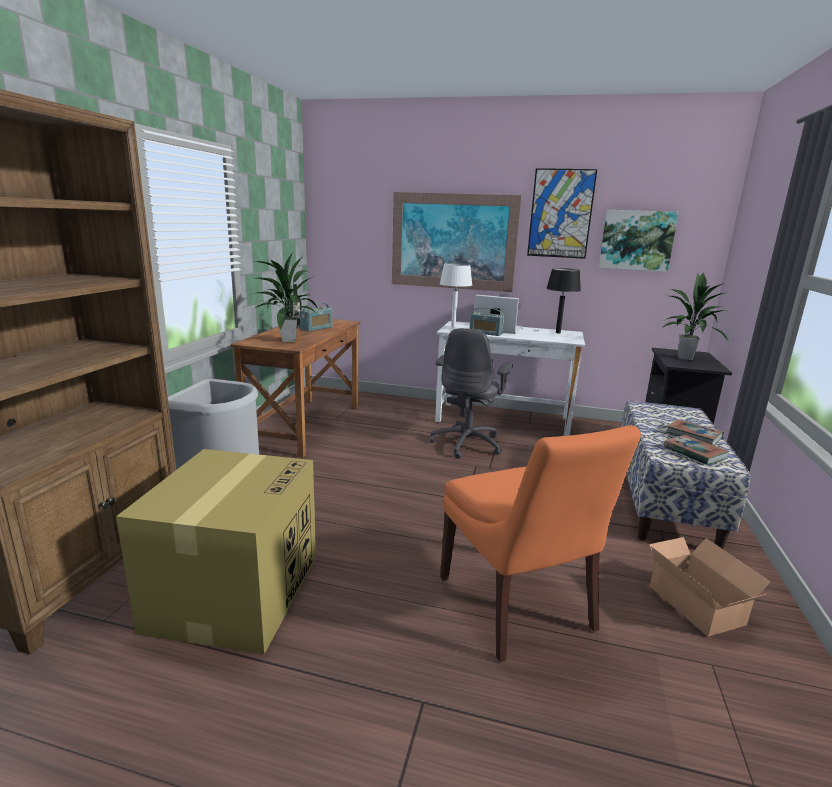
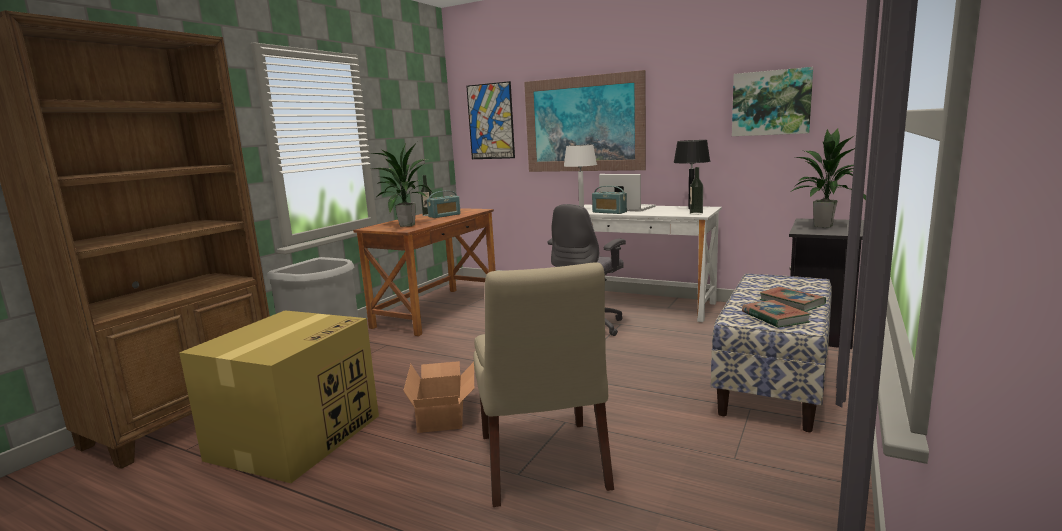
camera: 15 degrees right, 5 degrees down
orange chair [440,425,641,662] -> beige chair [474,262,614,507]
picture [527,168,597,259] -> picture moved to [466,81,515,159]
cardboard box [649,537,771,637] -> cardboard box moved to [403,361,474,433]
none -> bottle [690,167,703,215]

